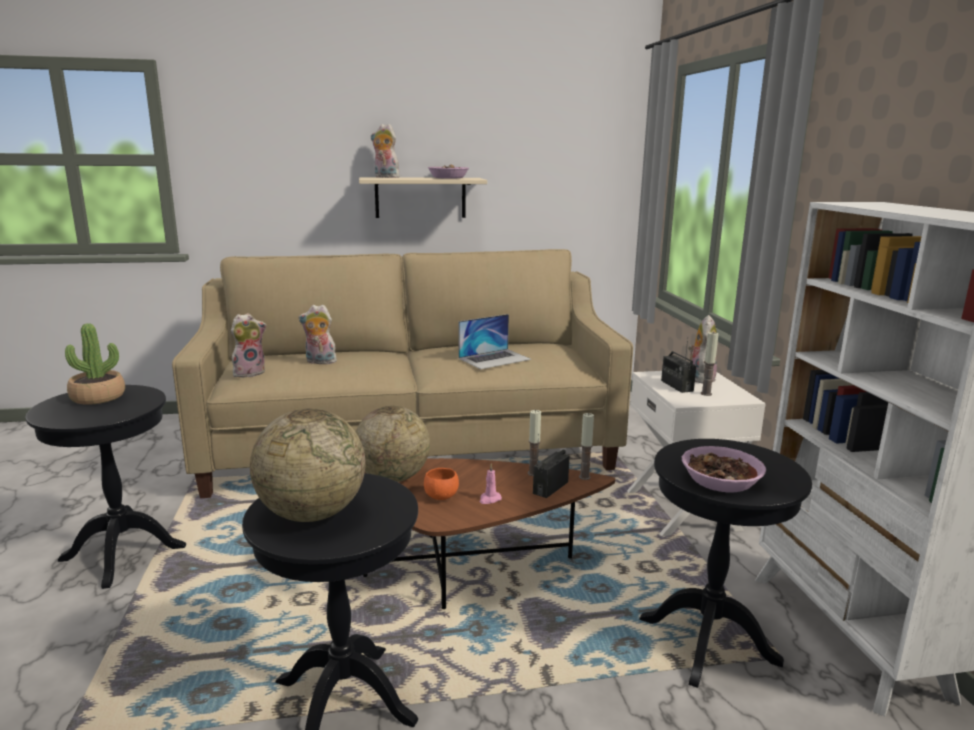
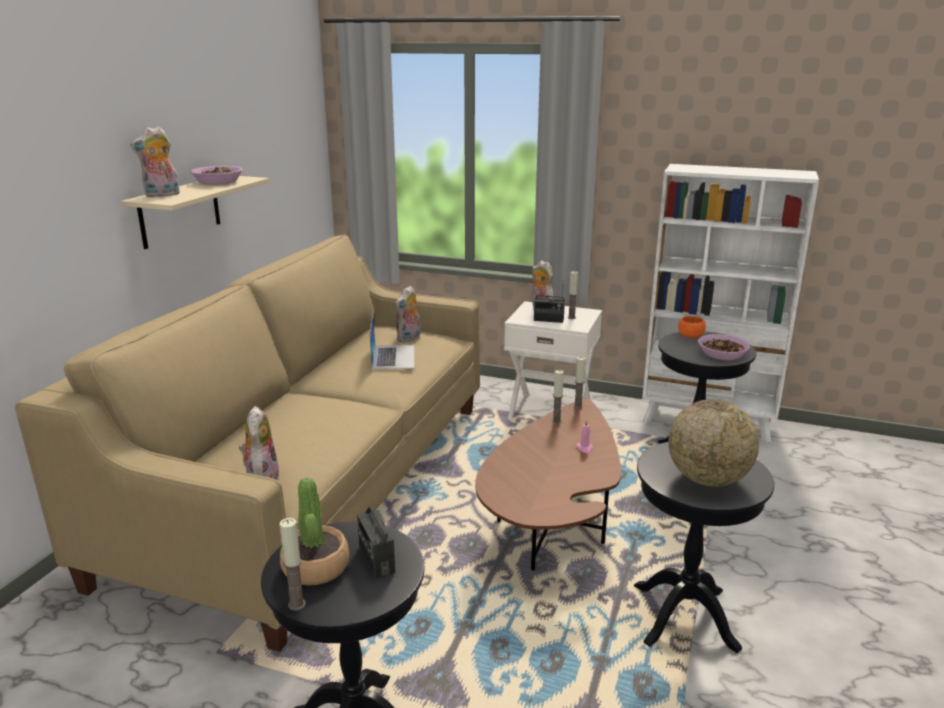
camera: 60 degrees left, 5 degrees up
plush toy [298,305,337,364] -> plush toy moved to [395,286,420,342]
globe [356,406,430,482] -> none
orange bowl [424,468,459,500] -> orange bowl moved to [678,316,706,338]
radio [533,434,570,498] -> radio moved to [357,503,395,579]
none -> candle [279,518,306,611]

